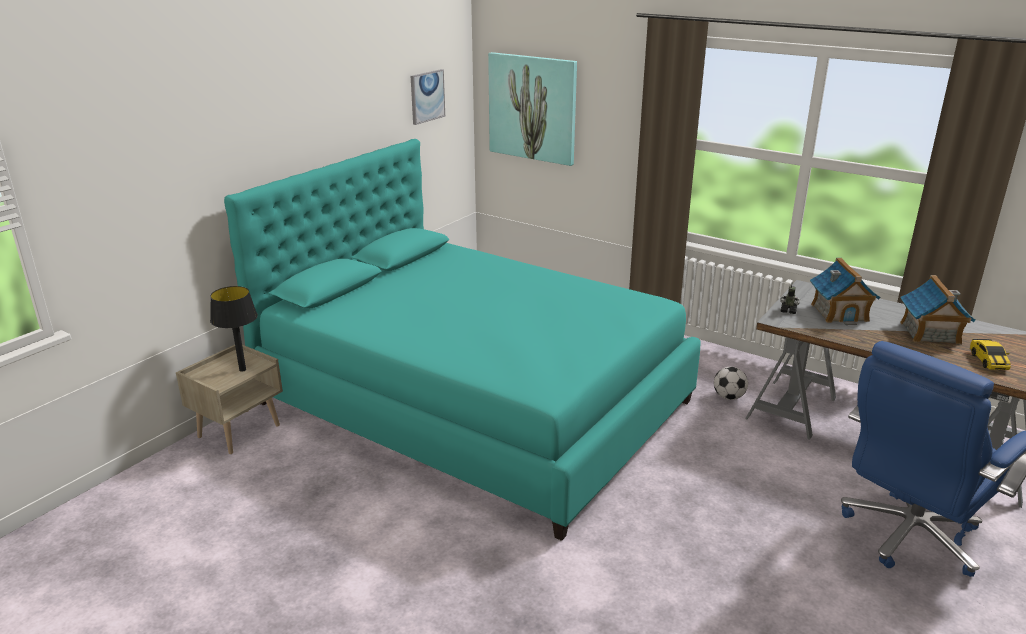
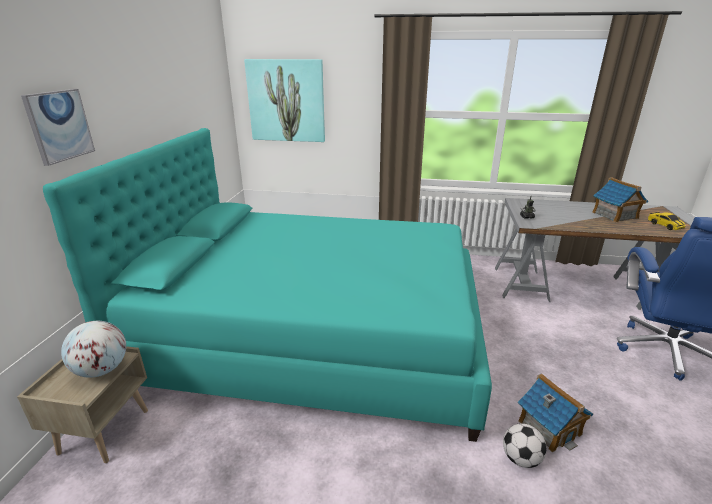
camera: 25 degrees left, 0 degrees up
black table lamp [210,286,258,372] -> globe [61,321,126,378]
picture [411,69,445,125] -> picture moved to [21,89,95,166]
football [714,367,748,400] -> football moved to [503,423,547,468]
toy house [810,258,881,325] -> toy house moved to [518,373,593,452]

